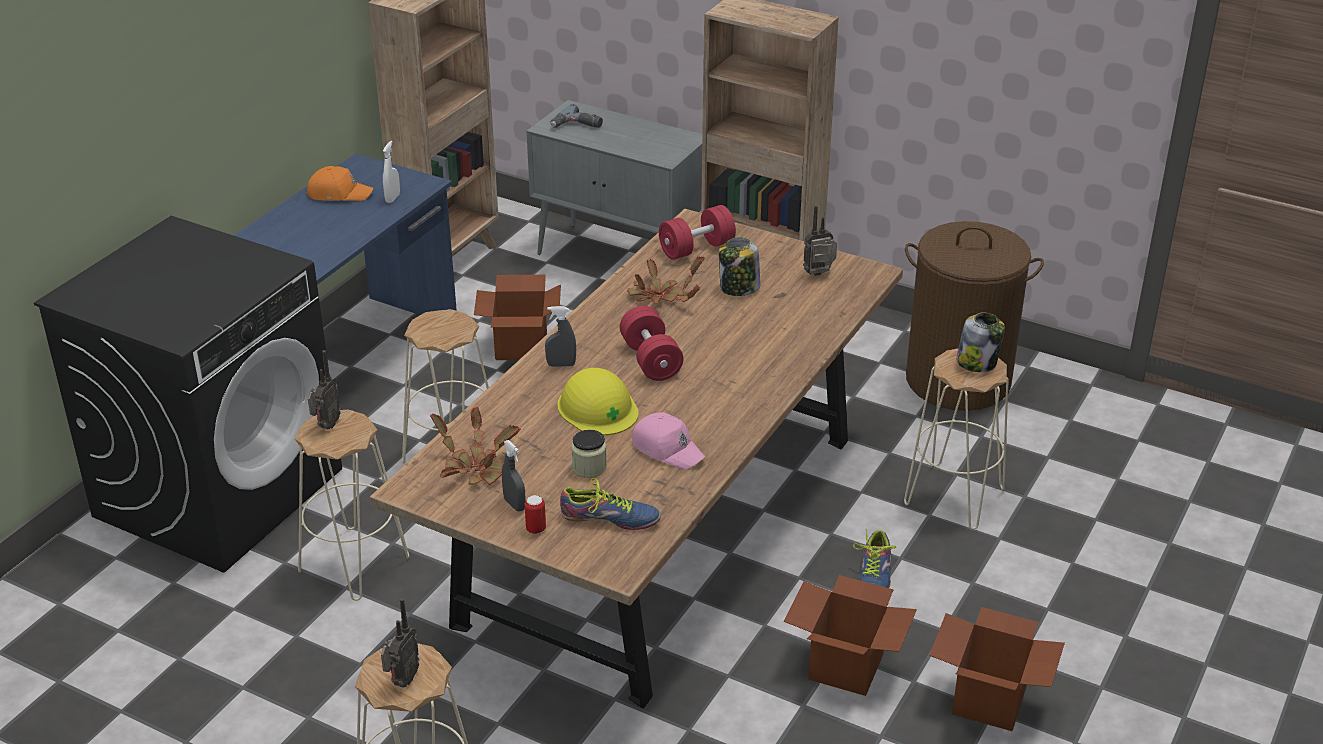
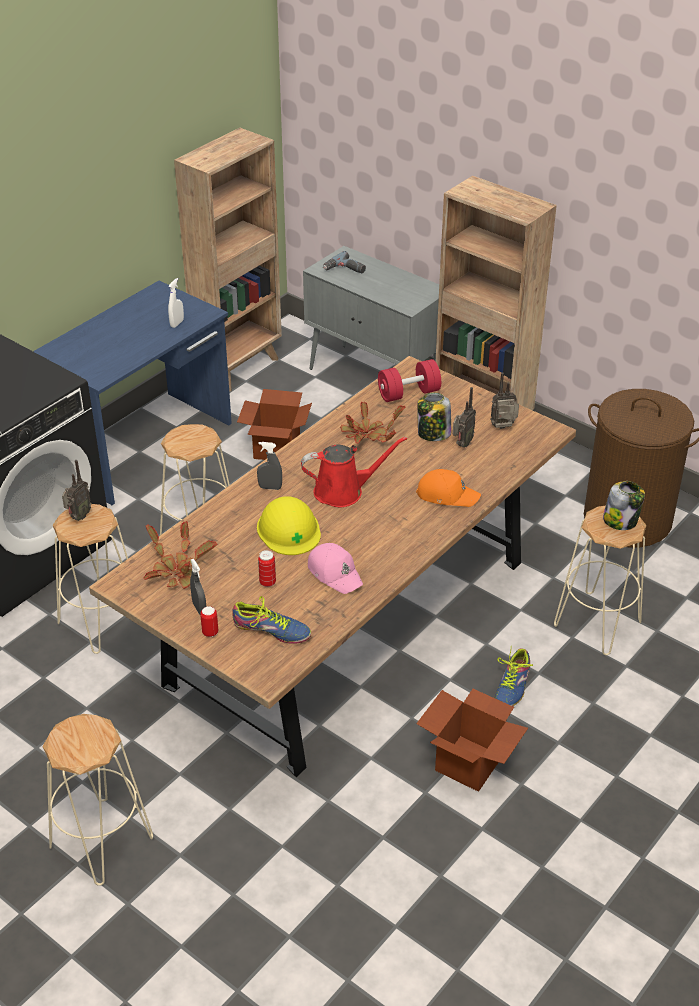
camera: 10 degrees right, 5 degrees up
orange cap [306,166,374,201] -> orange cap moved to [416,469,481,507]
radio [381,598,419,687] -> radio moved to [453,387,476,448]
jar [571,430,607,478] -> can [258,550,276,587]
red dumbbell [620,306,683,381] -> red watering can [301,437,407,507]
cardboard box [929,607,1065,731] -> none

